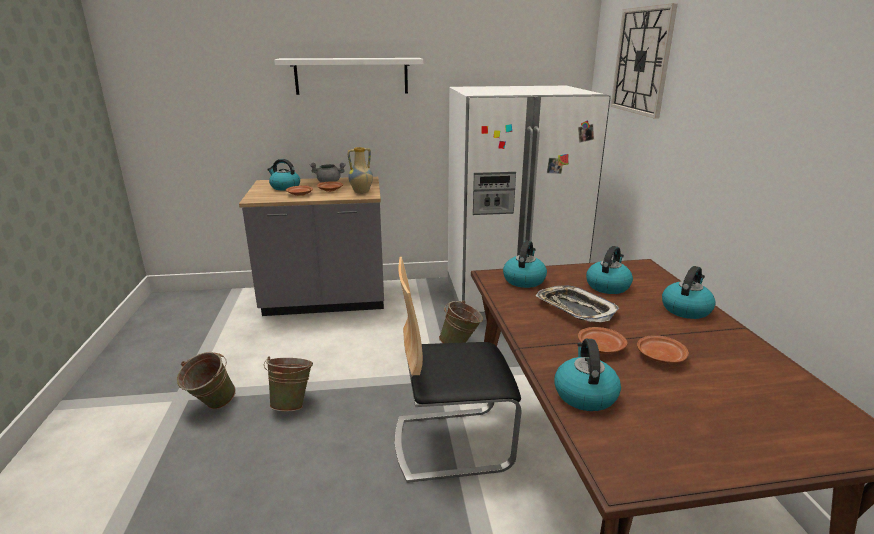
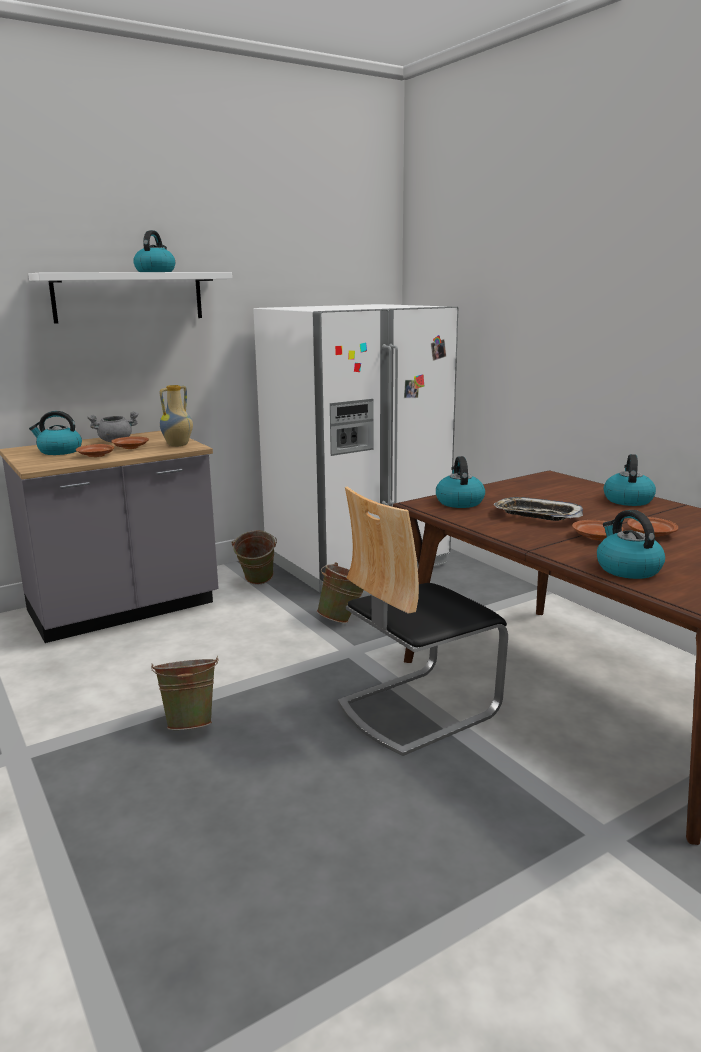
camera: 25 degrees left, 5 degrees down
green bucket [177,352,236,409] -> green bucket moved to [232,530,277,585]
kettle [586,246,633,294] -> kettle moved to [133,230,175,272]
wall clock [611,3,678,119] -> none

